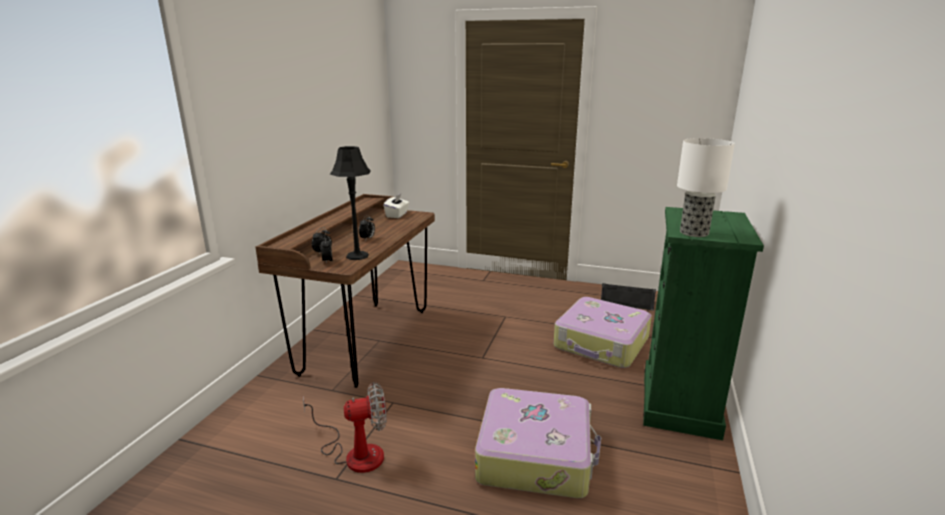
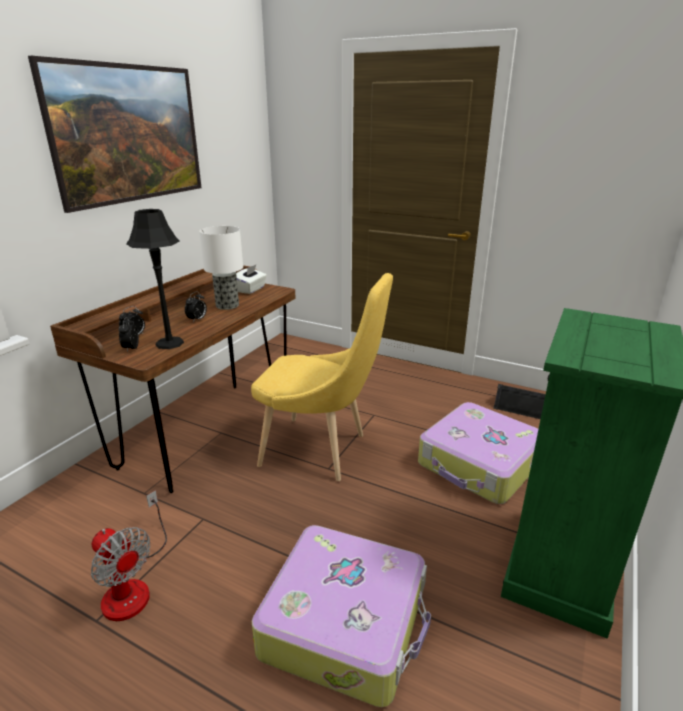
camera: 10 degrees right, 5 degrees up
fan [303,382,387,473] -> fan turned 45 degrees clockwise [91,490,167,621]
table lamp [677,138,735,237] -> table lamp moved to [199,226,243,310]
none -> picture [28,56,201,213]
none -> yellow chair [251,273,393,481]

